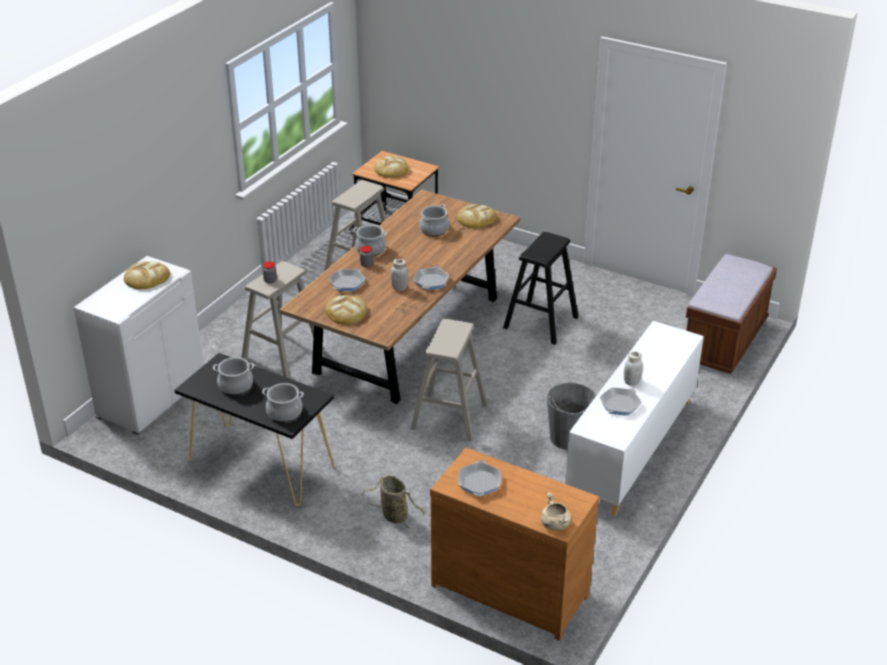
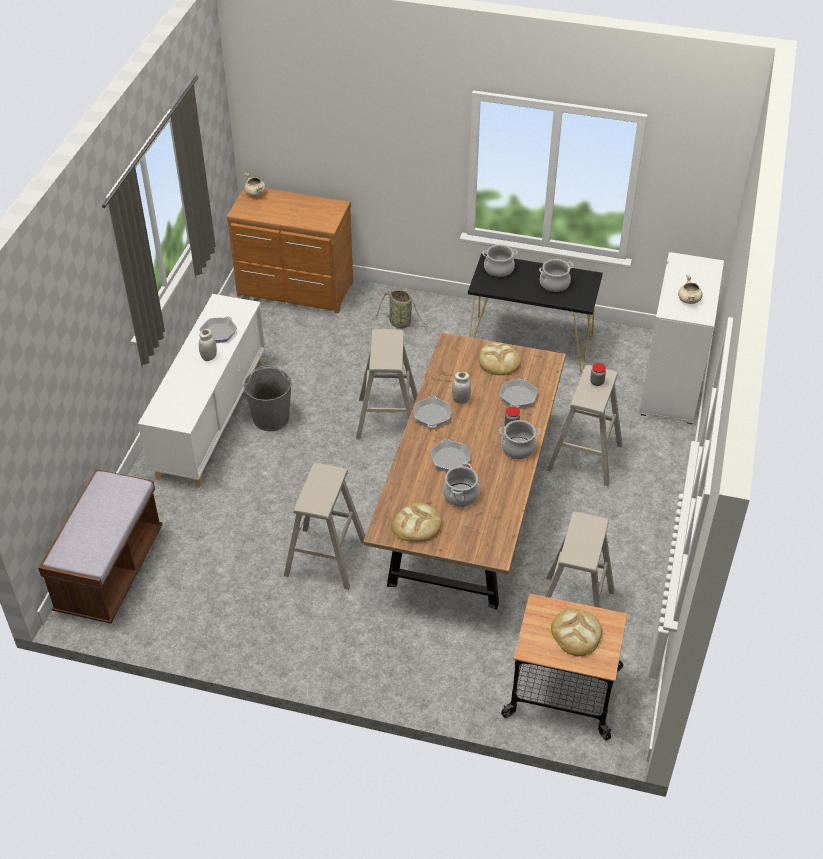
camera: 165 degrees right, 10 degrees up
bread [124,261,170,290] -> beige cooking pot [678,275,703,304]
frying pan [458,460,501,497] -> frying pan moved to [430,439,471,471]
black stool [503,232,579,345] -> beige stool [284,463,365,590]

